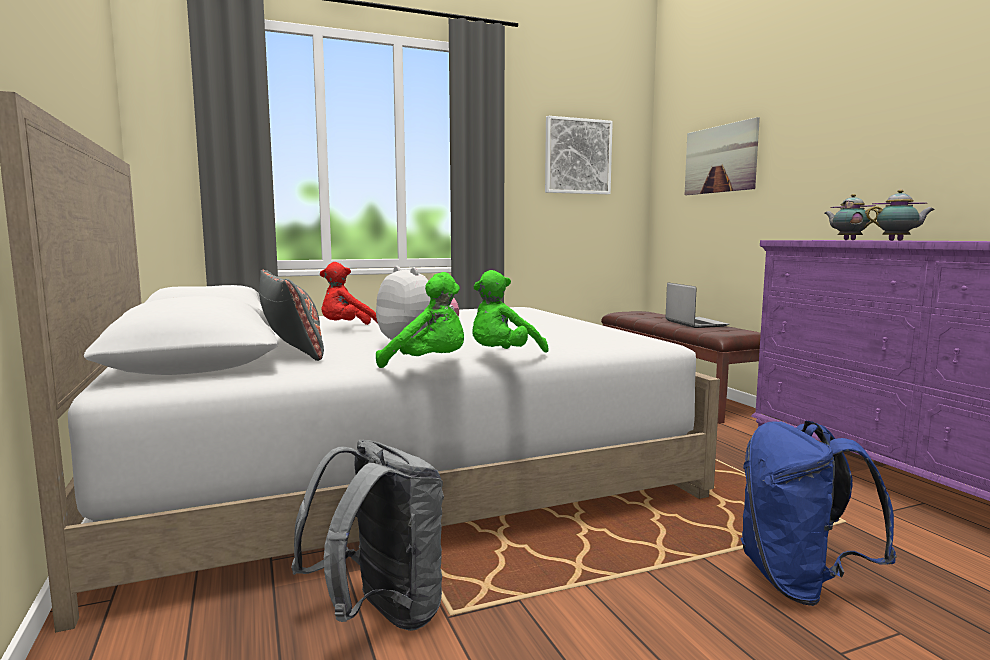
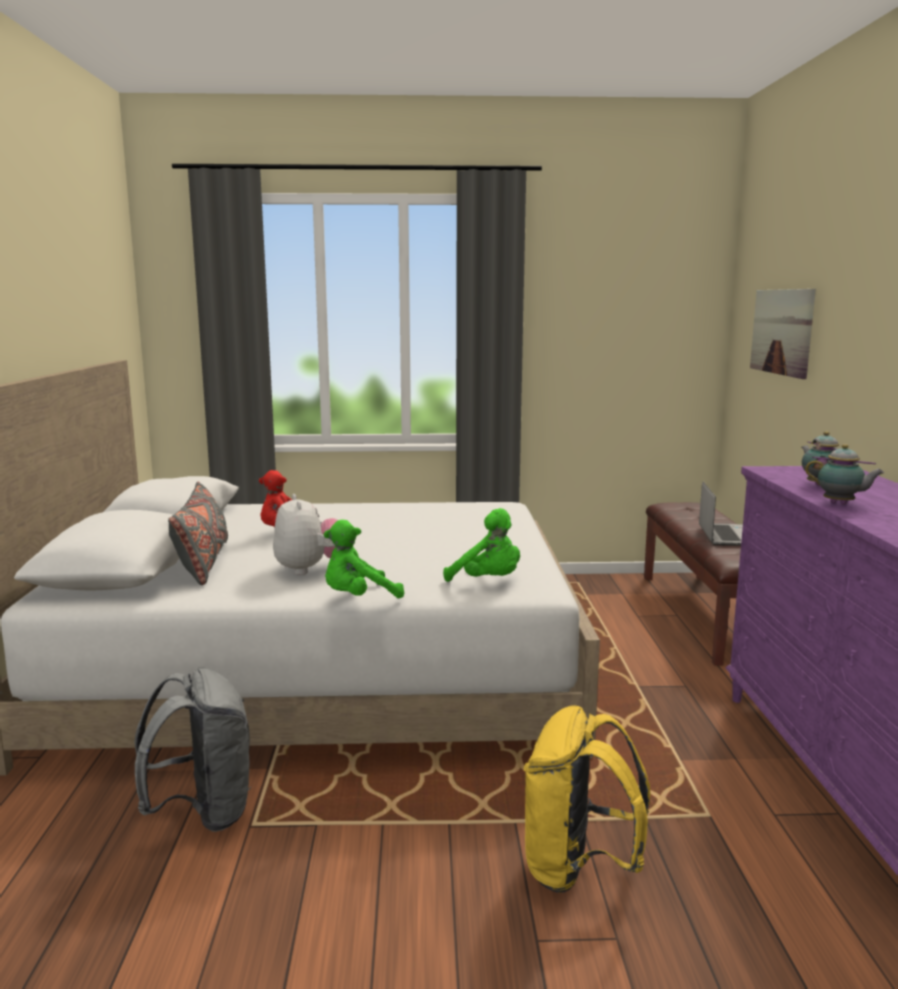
camera: 20 degrees right, 5 degrees up
green plush toy [376,272,464,368] -> green plush toy moved to [443,508,520,582]
picture [545,116,613,194] -> none
blue backpack [741,420,897,606] -> yellow backpack [524,705,650,893]

